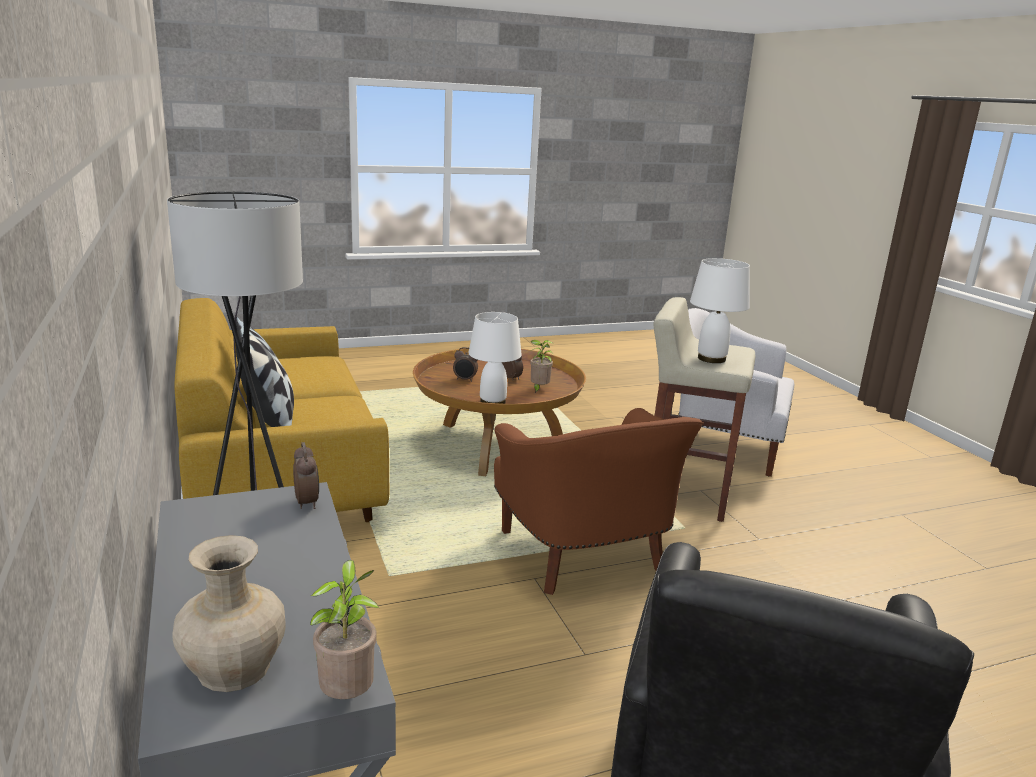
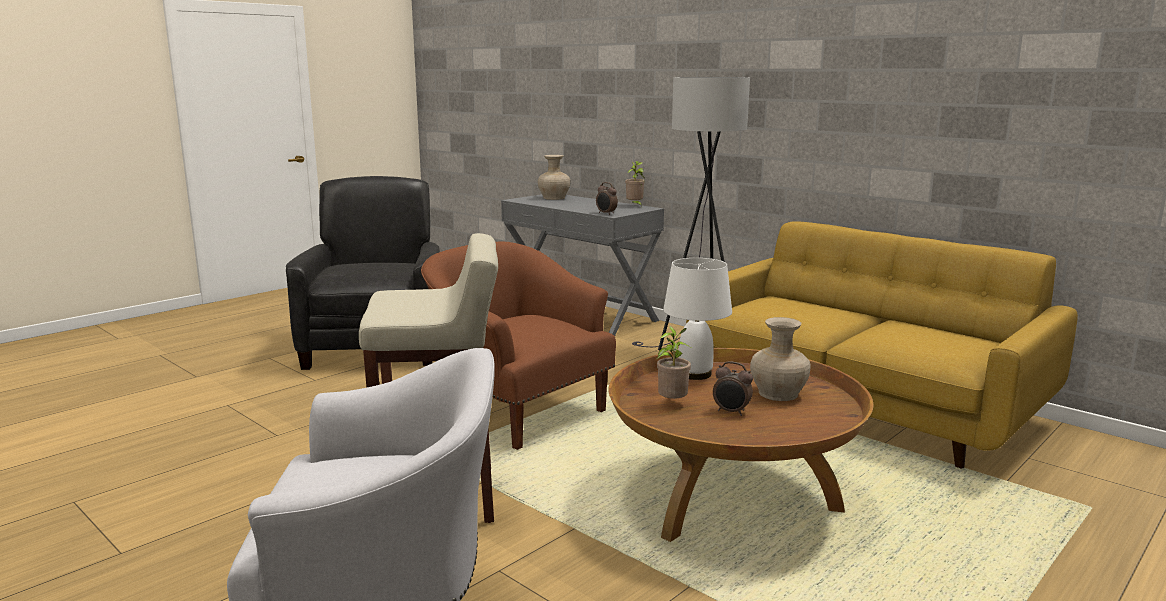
camera: 155 degrees right, 5 degrees down
pillow [236,317,294,427] -> none
potted plant [310,560,380,699] -> potted plant moved to [625,161,645,207]
alarm clock [453,347,478,382] -> beige vase [750,317,810,401]
white table lamp [690,258,750,363] -> none

